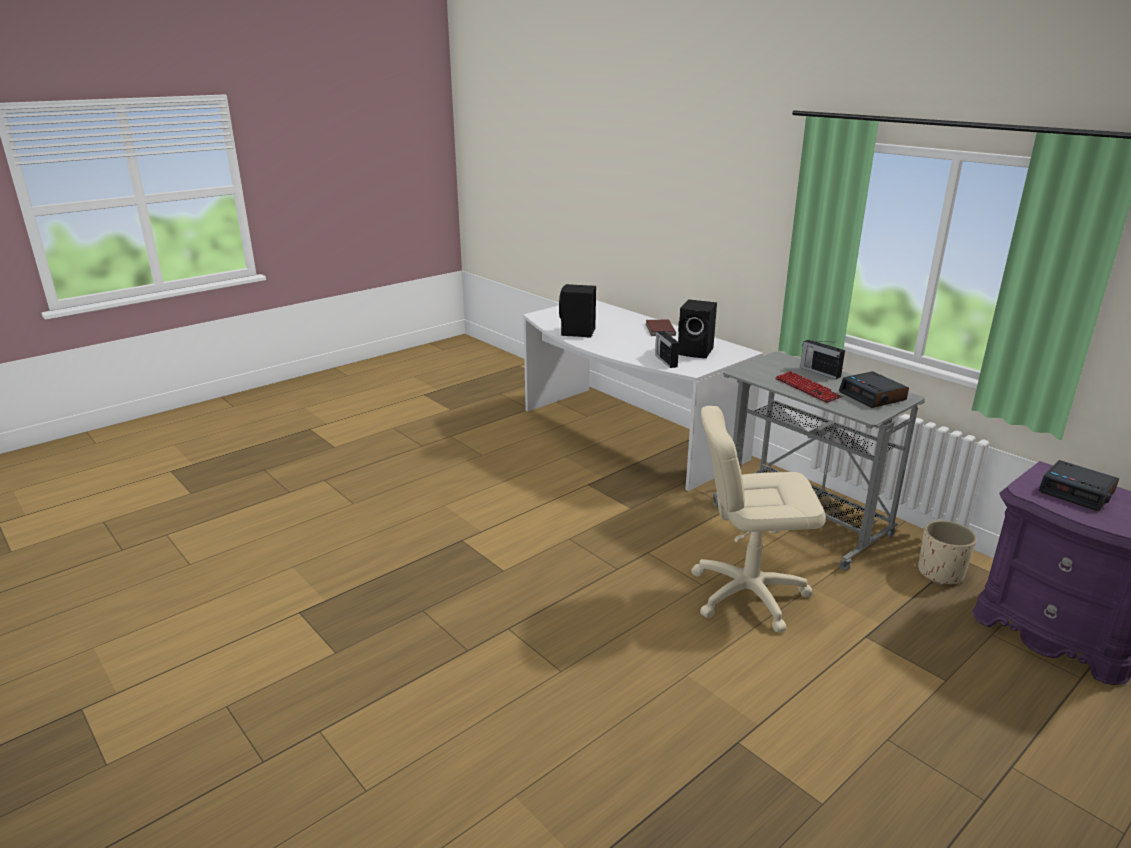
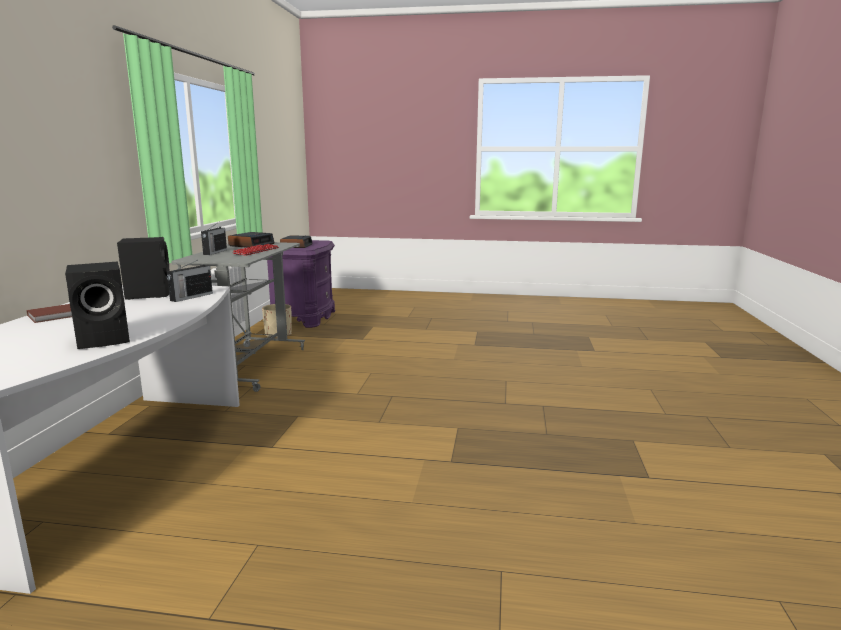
camera: 130 degrees left, 10 degrees down
beige office chair [691,406,826,633] -> none

